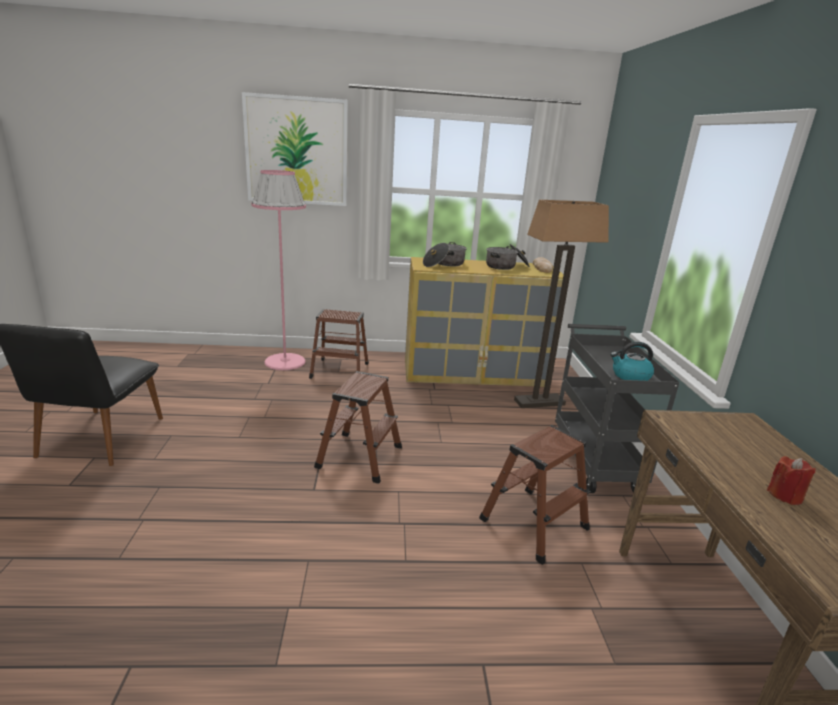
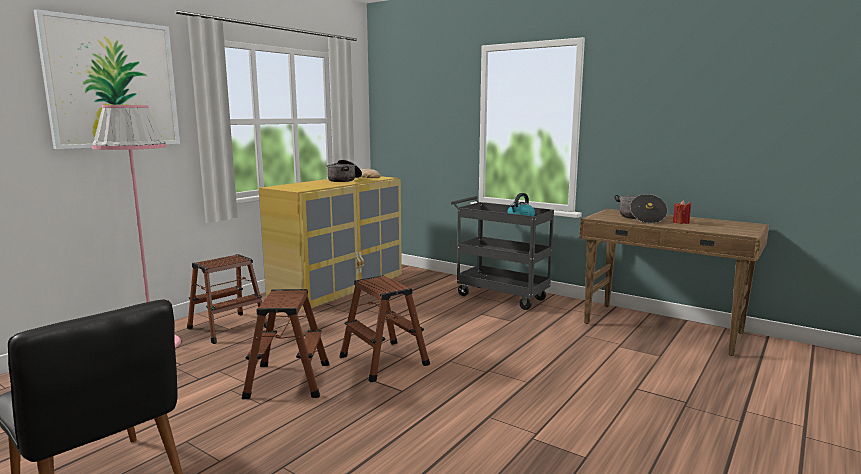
camera: 50 degrees left, 10 degrees down
cooking pot [423,242,467,267] -> cooking pot moved to [614,194,668,223]
brown step ladder [479,425,590,565] -> brown step ladder moved to [241,289,330,399]
floor lamp [514,200,609,408] -> none

